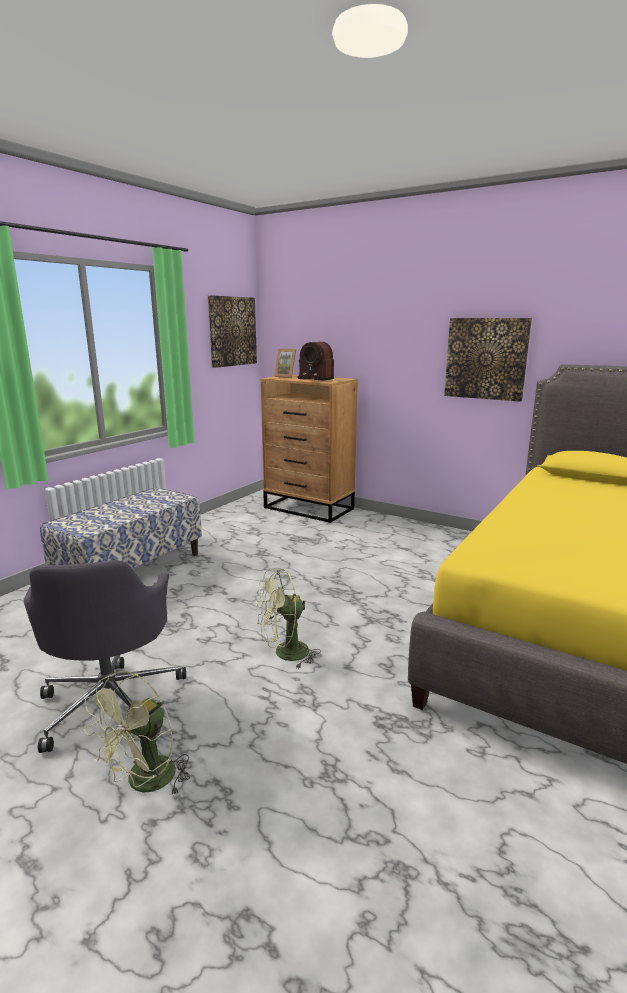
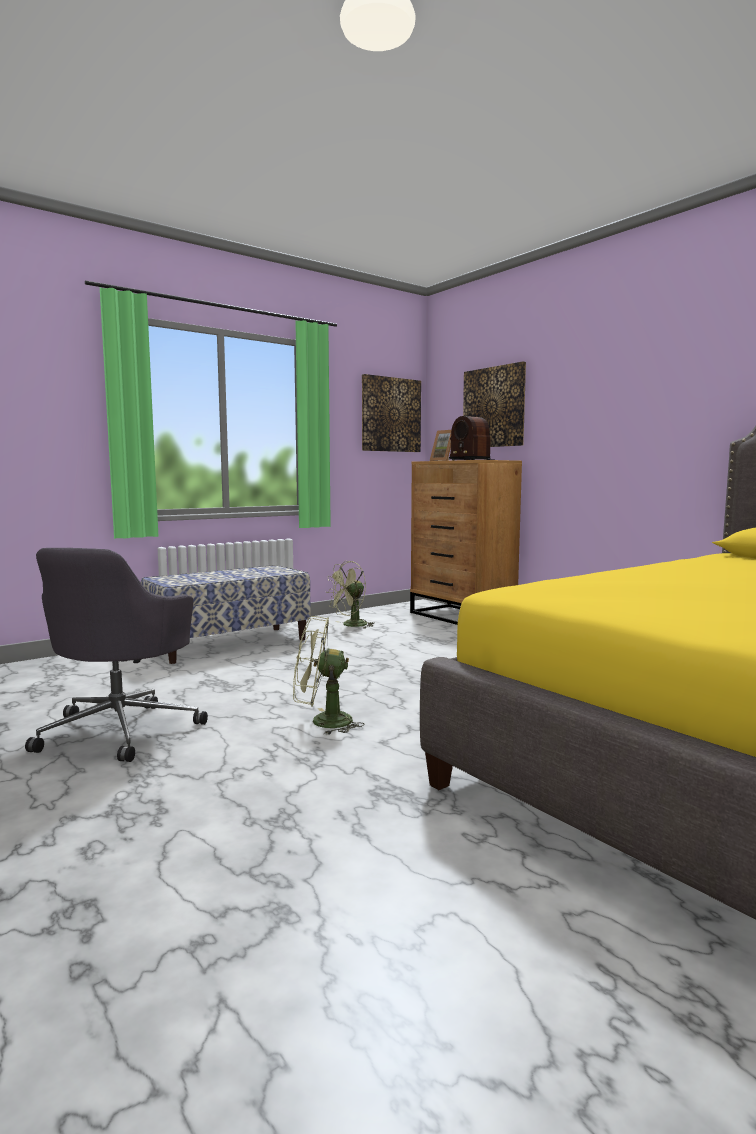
camera: 20 degrees right, 10 degrees down
green fan [84,671,190,797] -> green fan moved to [325,561,375,629]
picture [444,318,532,402] -> picture moved to [463,361,526,447]

